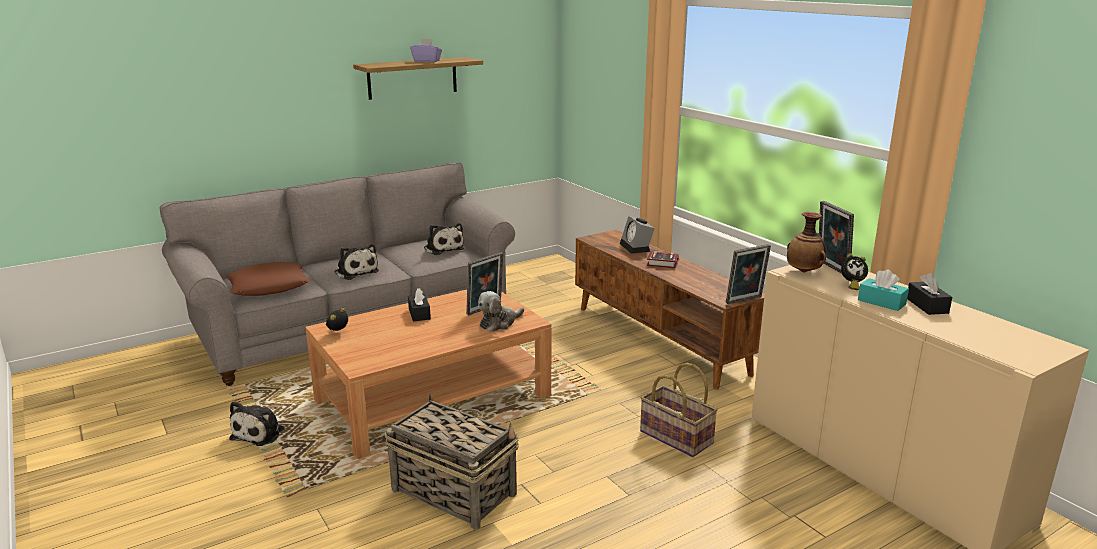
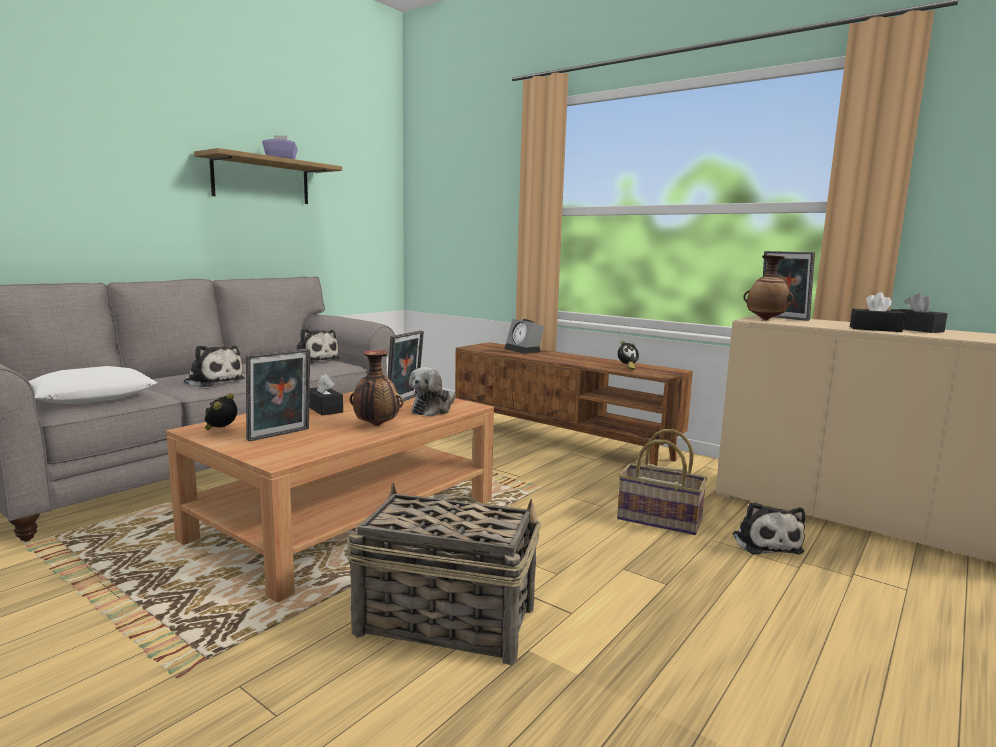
camera: 20 degrees left, 10 degrees down
brown pillow [226,262,310,296] -> white pillow [29,366,158,404]
plush toy [230,401,285,446] -> plush toy moved to [733,502,805,554]
book [647,251,679,269] -> none
picture frame [726,244,771,304] -> picture frame moved to [246,348,310,441]
alarm clock [841,253,868,290] -> alarm clock moved to [618,341,639,370]
turquoise tissue box [858,269,909,311] -> black tissue box [850,292,905,332]
none -> vase [350,350,403,426]

